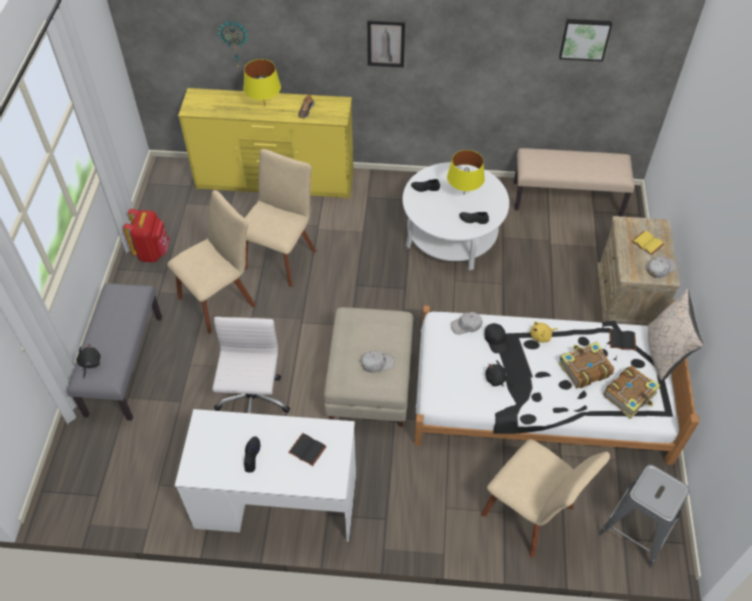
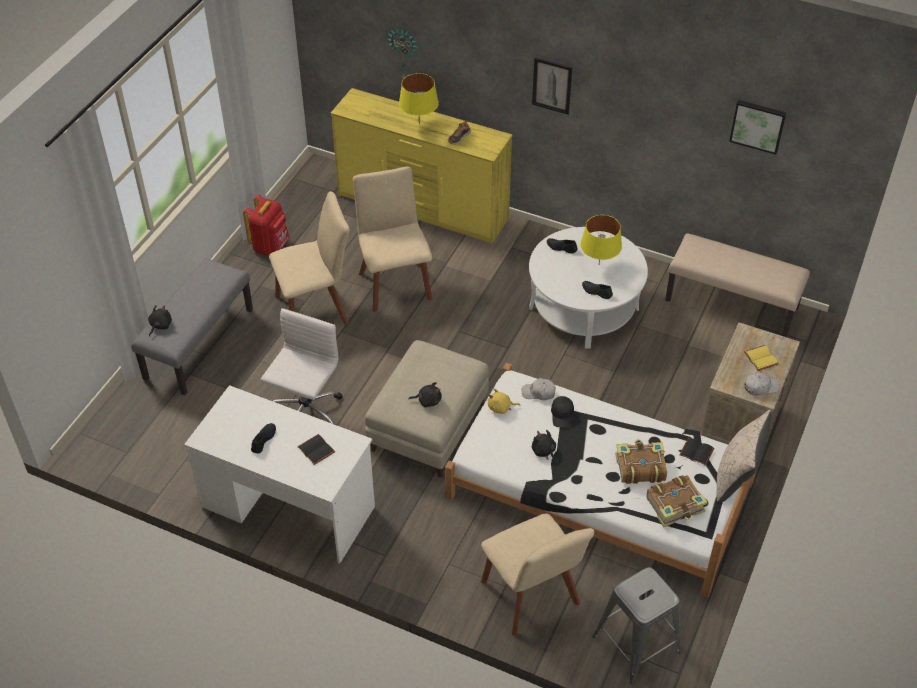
camera: 20 degrees right, 5 degrees down
beige chair [245,149,317,287] -> beige chair turned 60 degrees counterclockwise [353,167,433,312]
white cap [361,350,394,373] -> black plush toy [408,382,442,407]
yellow plush toy [530,321,558,343] -> yellow plush toy moved to [488,388,521,414]

